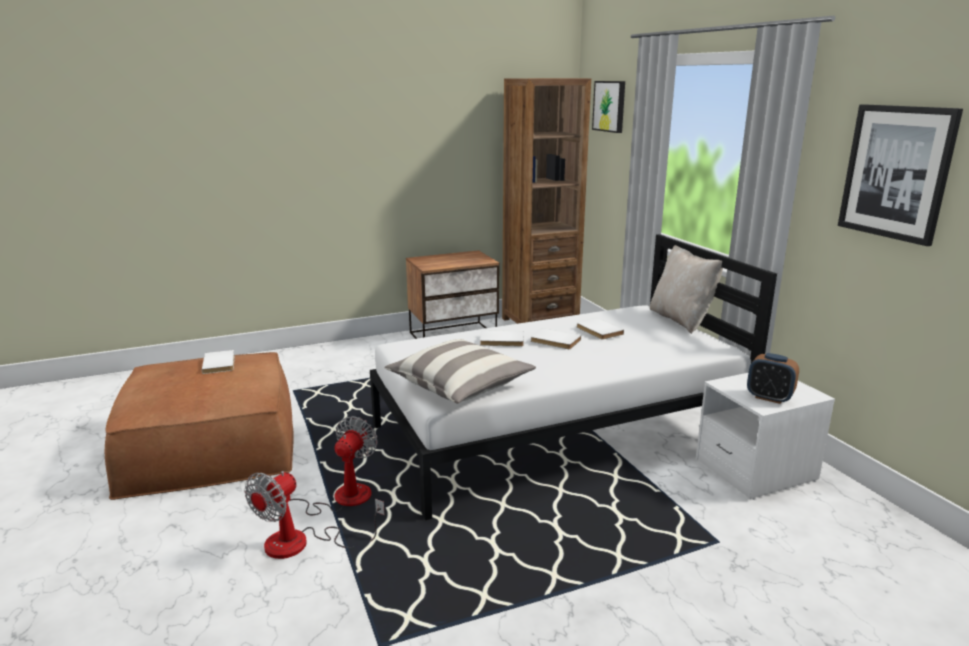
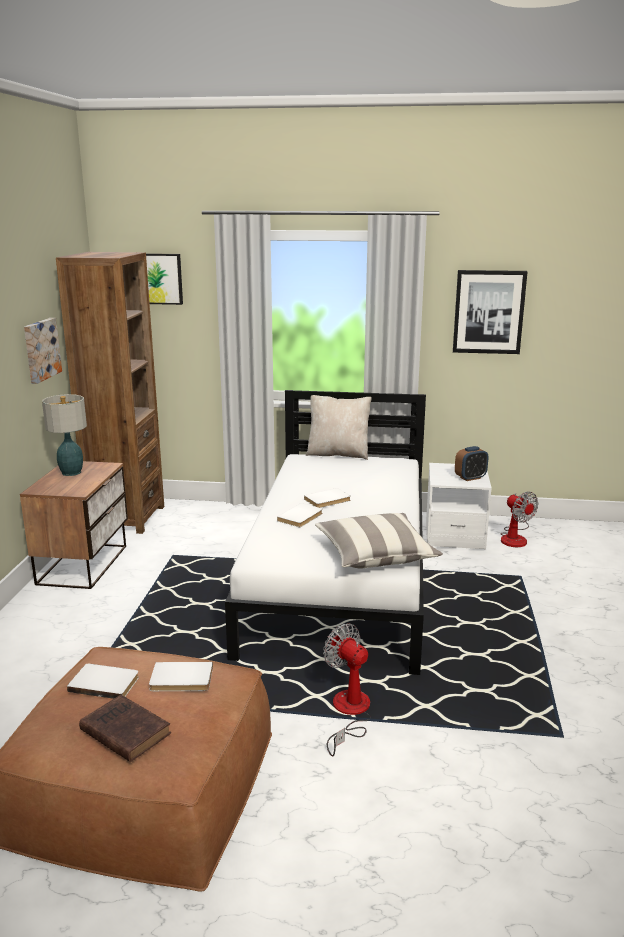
camera: 60 degrees left, 0 degrees up
fan [244,471,385,559] -> fan moved to [500,492,539,547]
white book [577,318,624,340] -> white book moved to [149,662,213,691]
none -> picture [24,318,62,384]
none -> table lamp [42,394,87,476]
none -> brown book [79,695,171,762]

